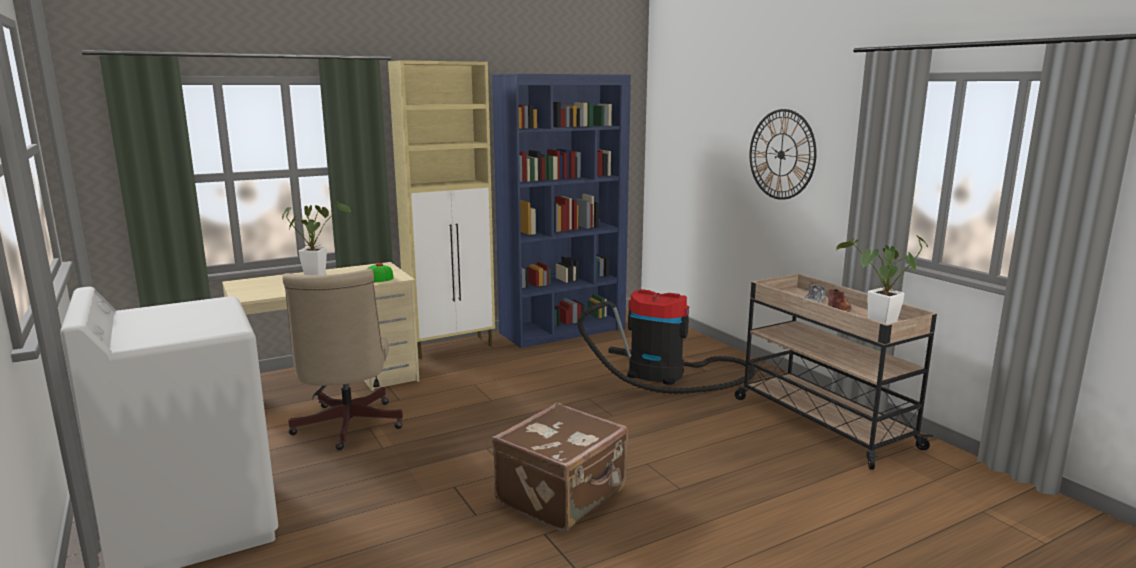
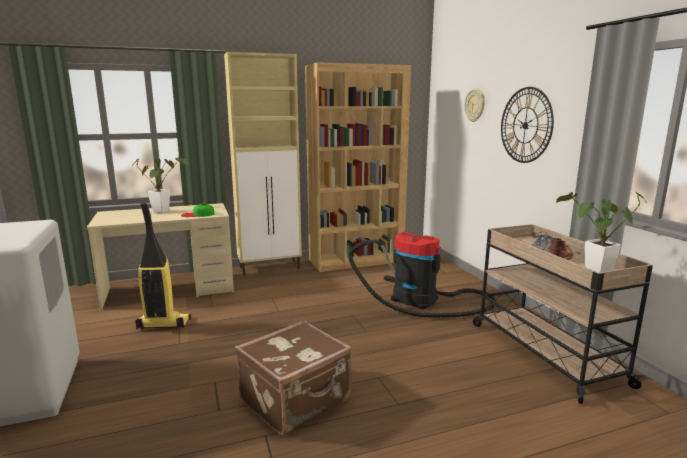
camera: 10 degrees right, 0 degrees up
beige office chair [283,269,403,450] -> vacuum cleaner [135,202,191,329]
blue bookcase [492,74,631,348] -> brown bookcase [305,62,411,272]
none -> wall clock [465,89,485,122]

